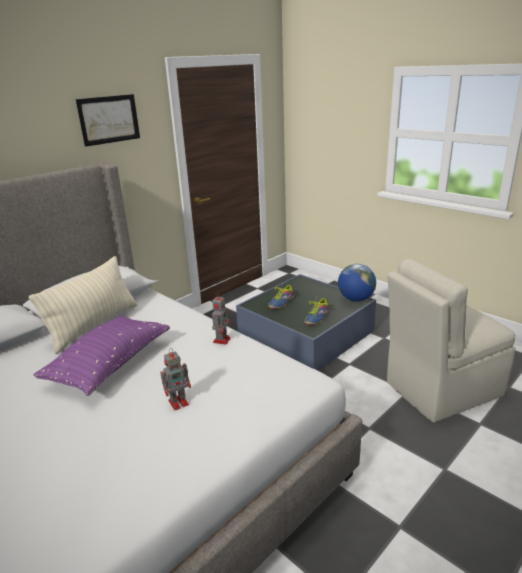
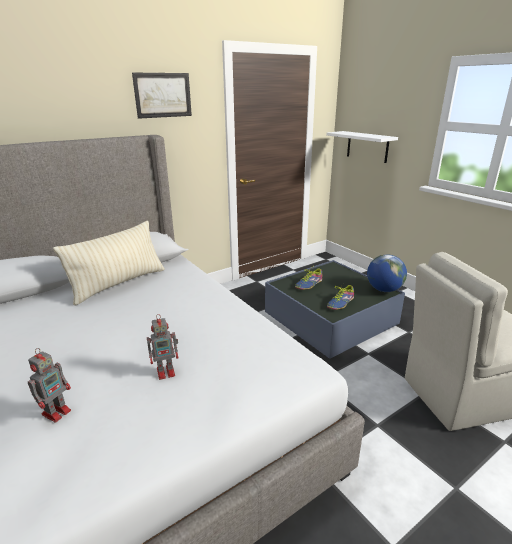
camera: 10 degrees right, 0 degrees up
purple pillow [33,315,170,396] -> none
toy robot [212,293,231,345] -> toy robot moved to [28,348,71,423]
none -> white shelf [326,131,398,163]

